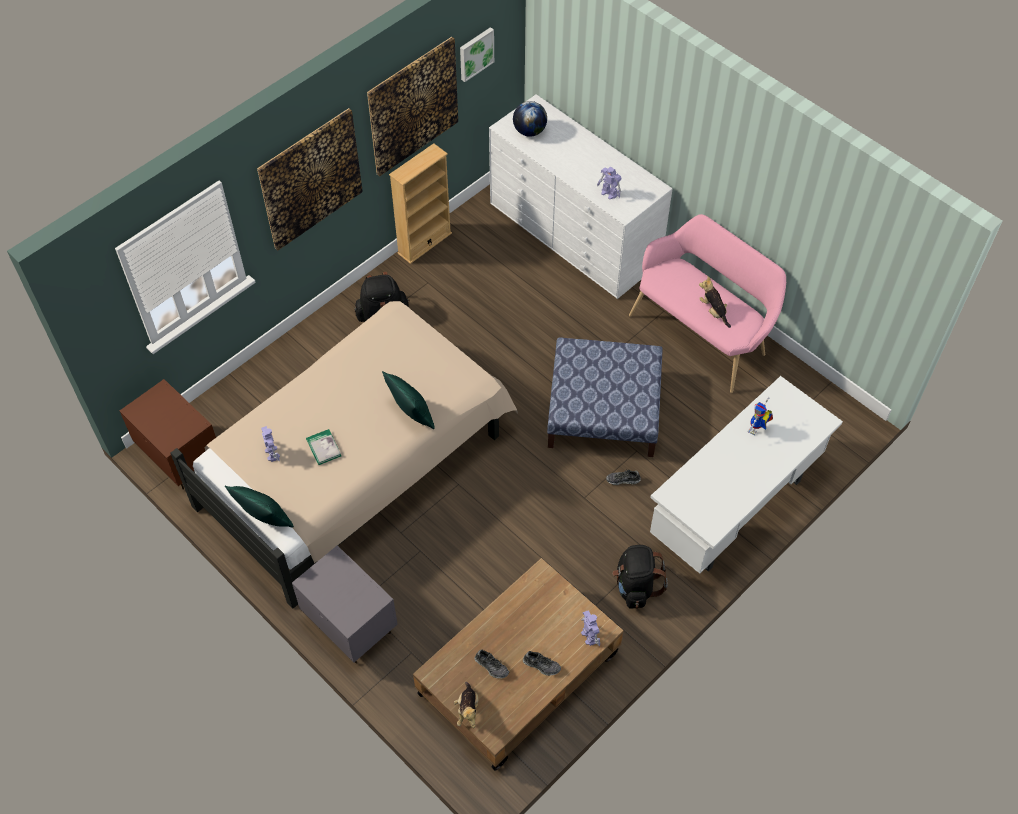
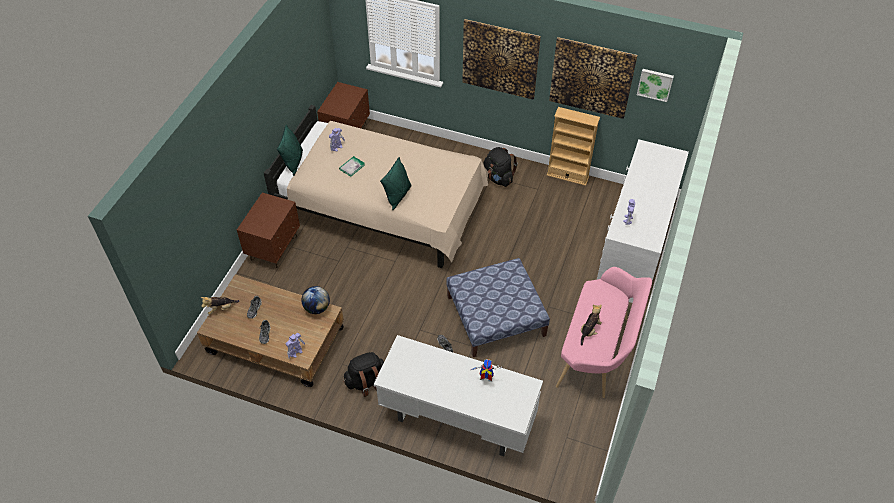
camera: 65 degrees right, 5 degrees down
grey nightstand [292,545,398,663] -> brown nightstand [237,192,300,268]
globe [513,101,547,137] -> globe moved to [301,286,330,314]

